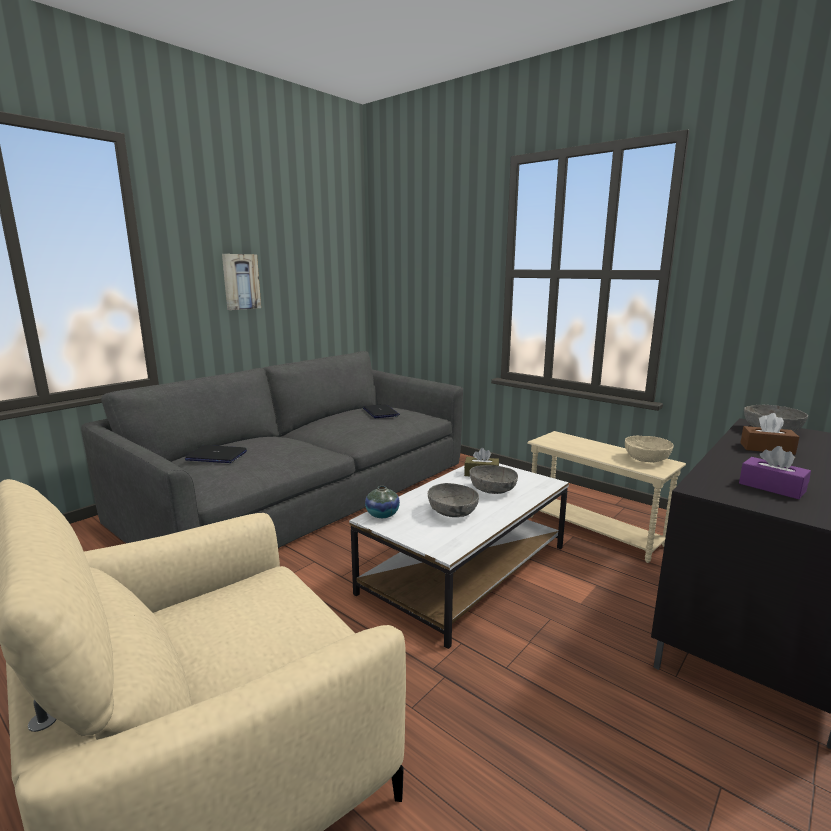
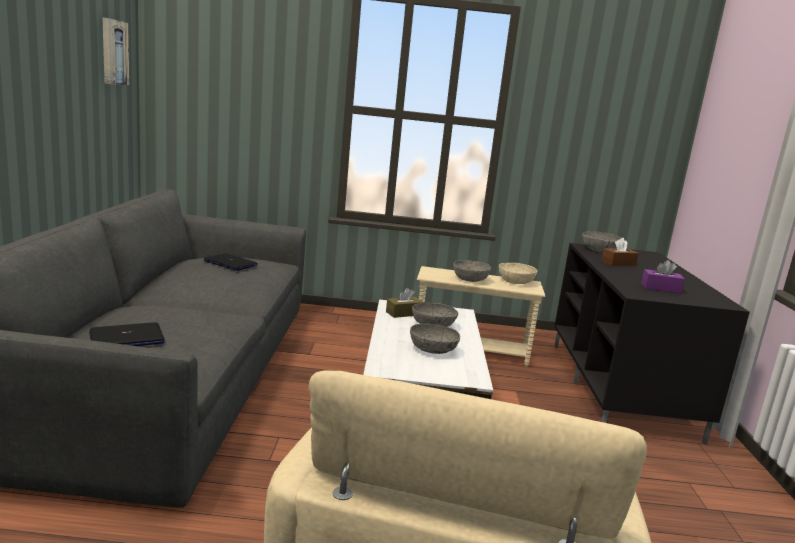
camera: 40 degrees left, 0 degrees up
picture [222,254,261,310] -> picture moved to [103,18,129,85]
vase [365,486,400,518] -> none
none -> grey bowl [454,260,491,282]

